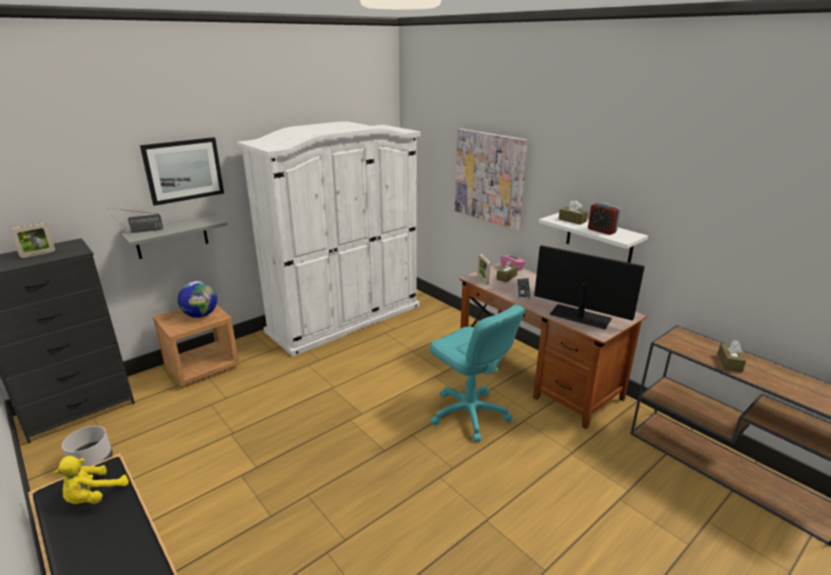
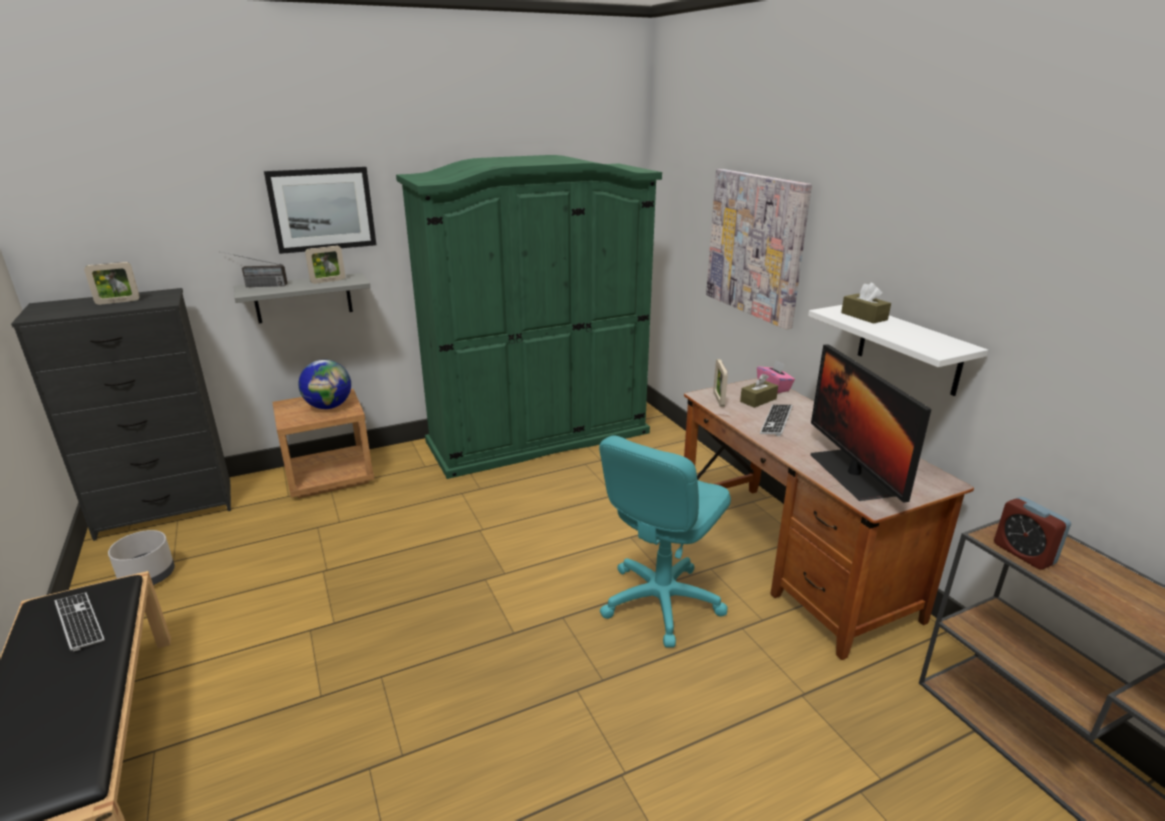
camera: 15 degrees right, 0 degrees up
yellow plush toy [54,456,129,504] -> keyboard [55,593,105,652]
white wardrobe [237,121,420,356] -> green wardrobe [396,155,662,479]
turquoise office chair [430,305,525,442] -> turquoise office chair turned 60 degrees clockwise [599,435,731,648]
monitor [534,245,645,329] -> monitor turned 150 degrees counterclockwise [811,344,931,503]
alarm clock [588,203,621,235] -> alarm clock moved to [994,497,1071,570]
brown tissue box [718,340,746,372] -> none
none -> picture frame [305,246,345,284]

